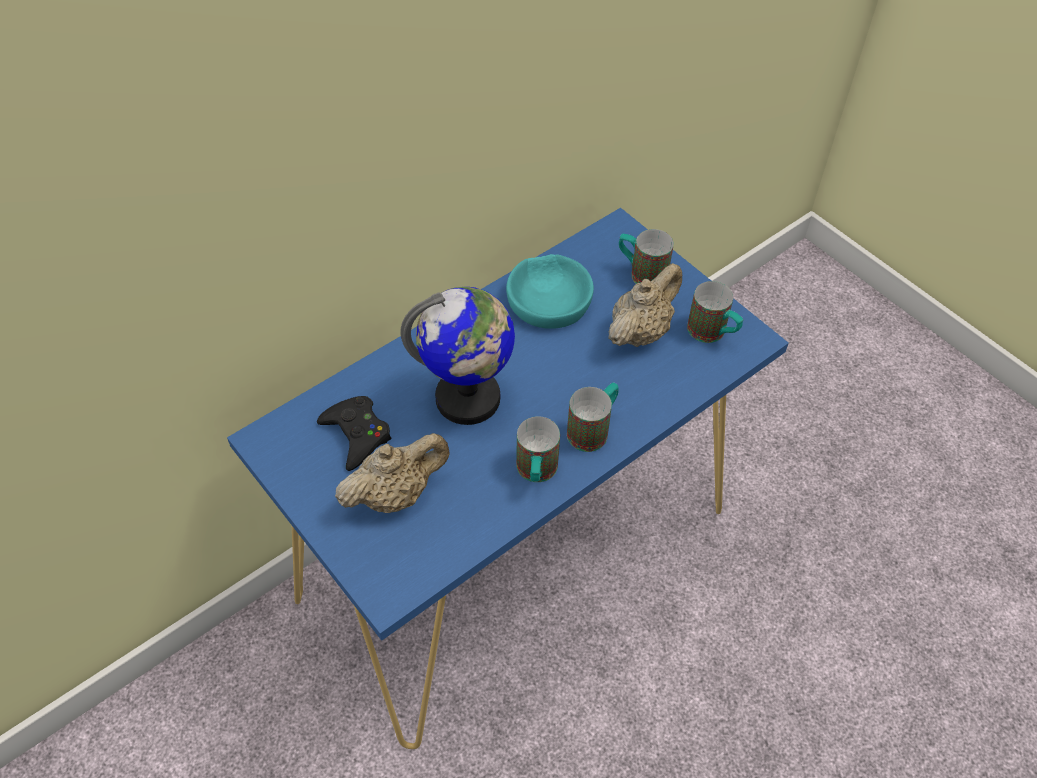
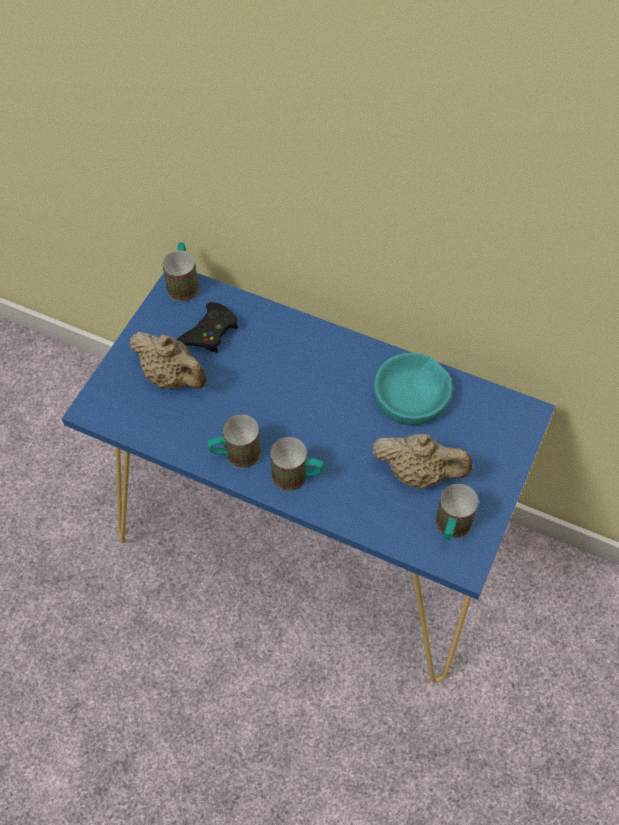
camera: 65 degrees right, 5 degrees up
globe [400,287,515,425] -> none
mug [619,229,674,284] -> mug moved to [163,242,199,302]

